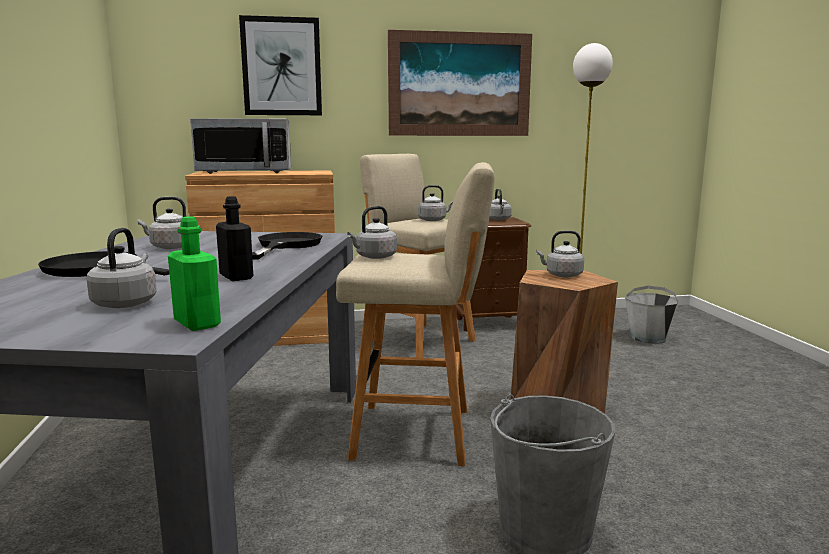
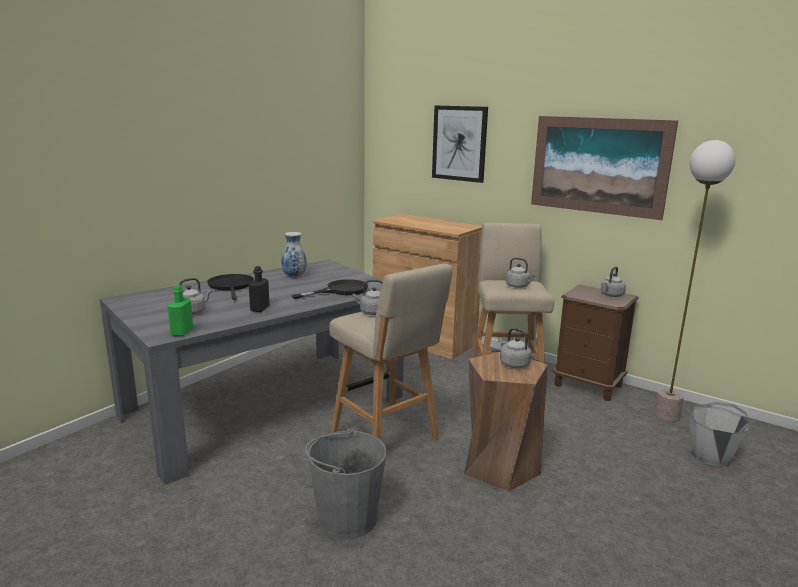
camera: 45 degrees right, 5 degrees up
grey kettle [138,197,186,249] -> vase [281,232,307,277]
microwave [190,118,291,174] -> none

